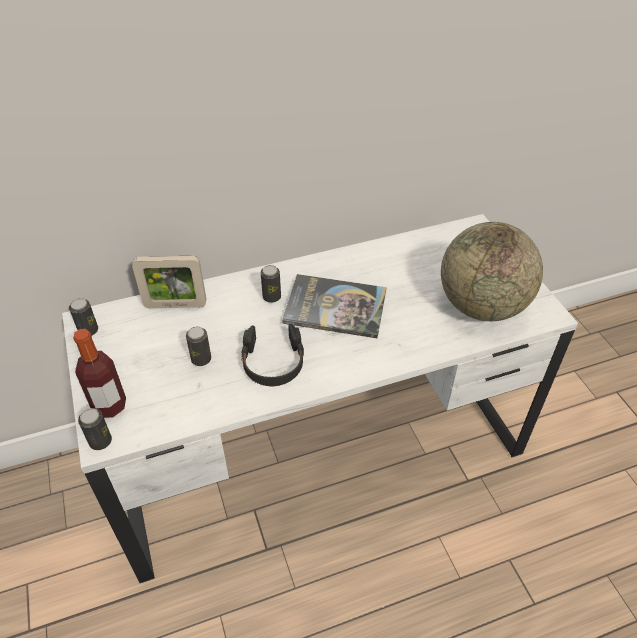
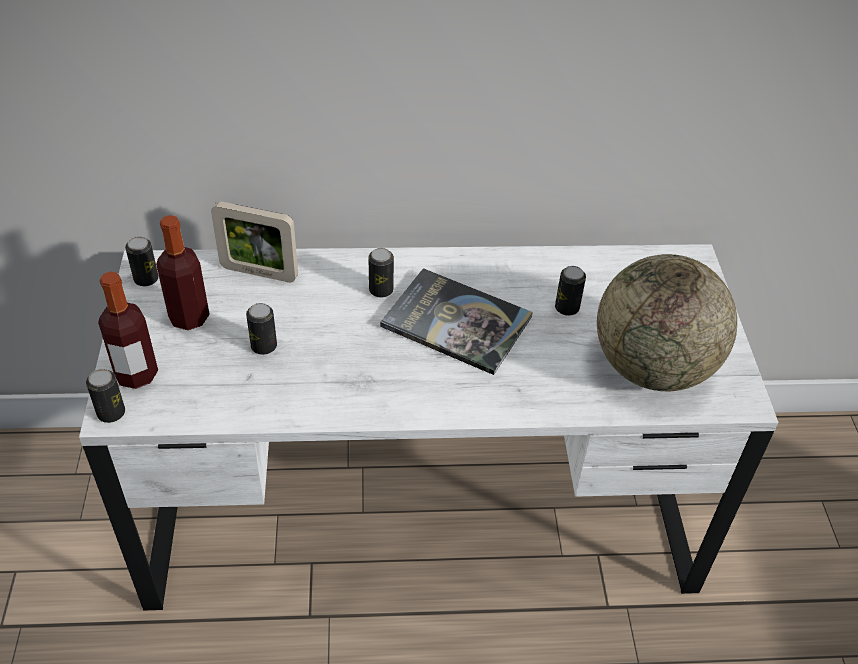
camera: 15 degrees right, 0 degrees up
black headphones [241,324,304,386] -> none
none -> bottle [156,215,210,330]
none -> can [555,266,586,316]

